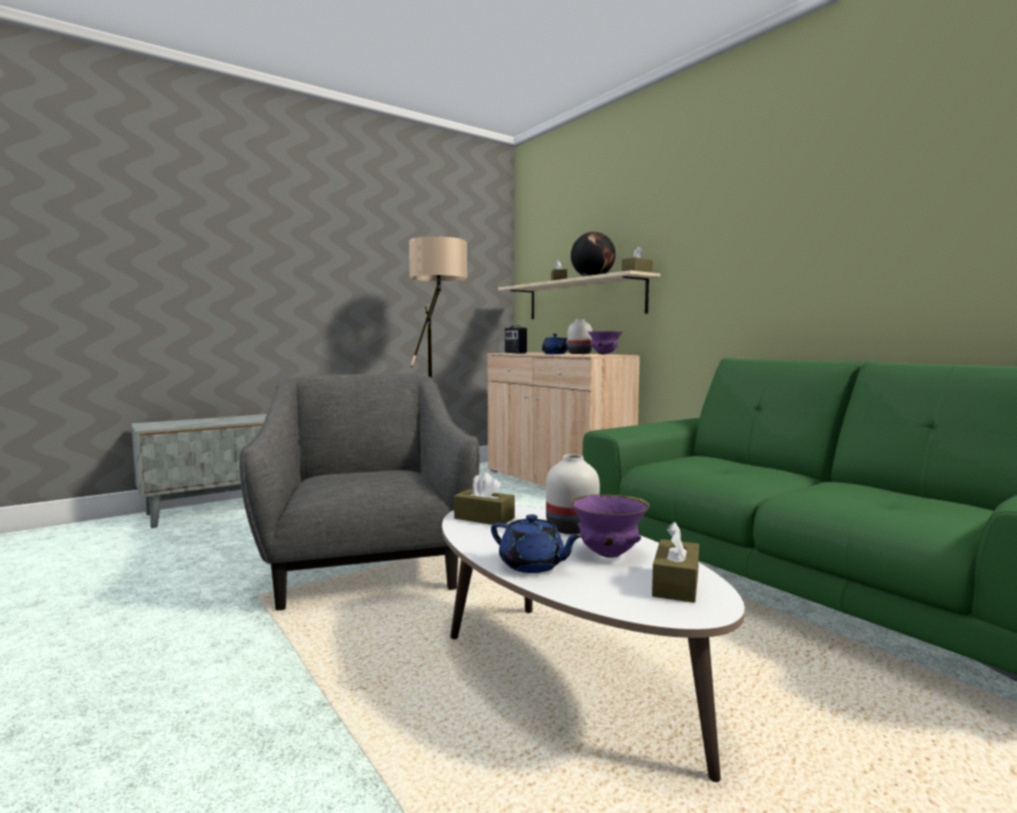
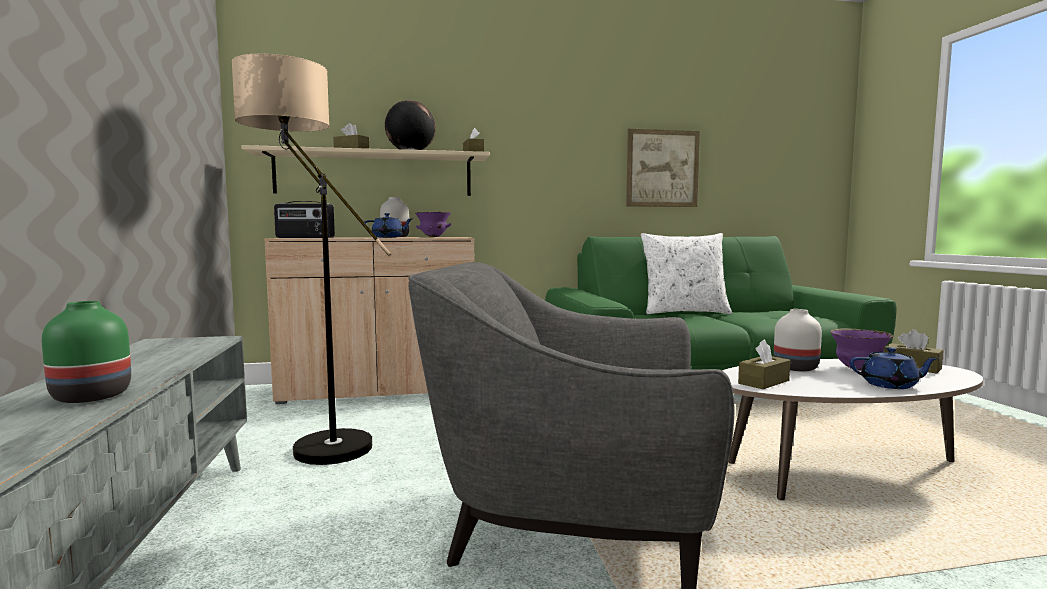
camera: 65 degrees left, 0 degrees up
blue teapot [491,514,582,573] -> blue teapot turned 45 degrees clockwise [850,347,939,389]
none -> green vase [42,301,131,403]
none -> picture [626,129,700,207]
none -> white pillow [641,233,732,314]

